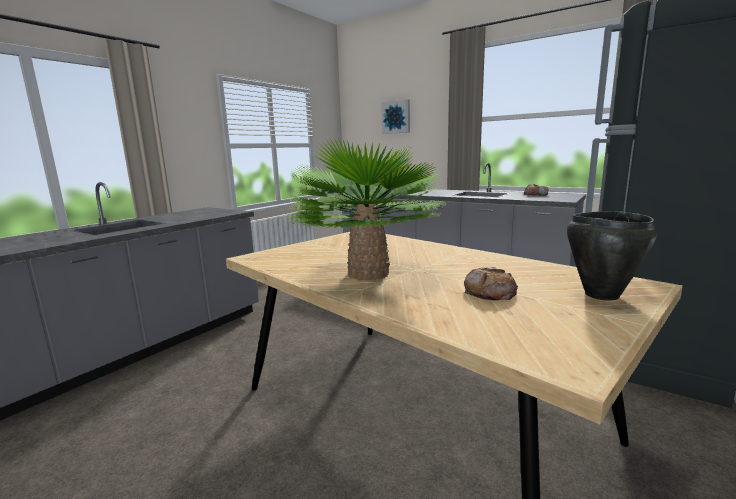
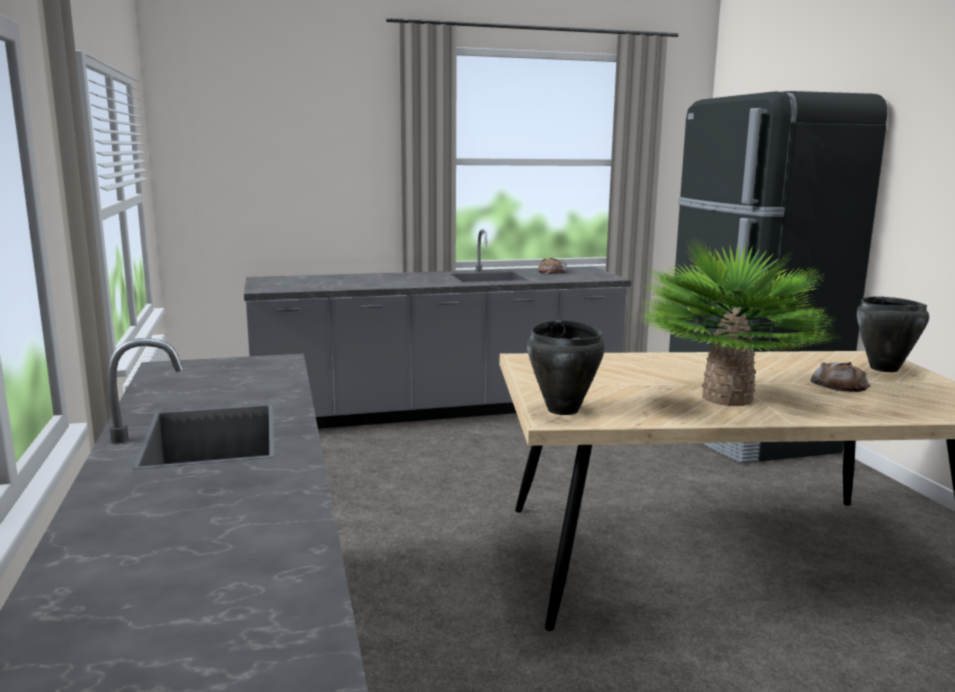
camera: 50 degrees left, 0 degrees up
picture [381,100,410,134] -> none
none -> black cooking pot [527,320,605,415]

